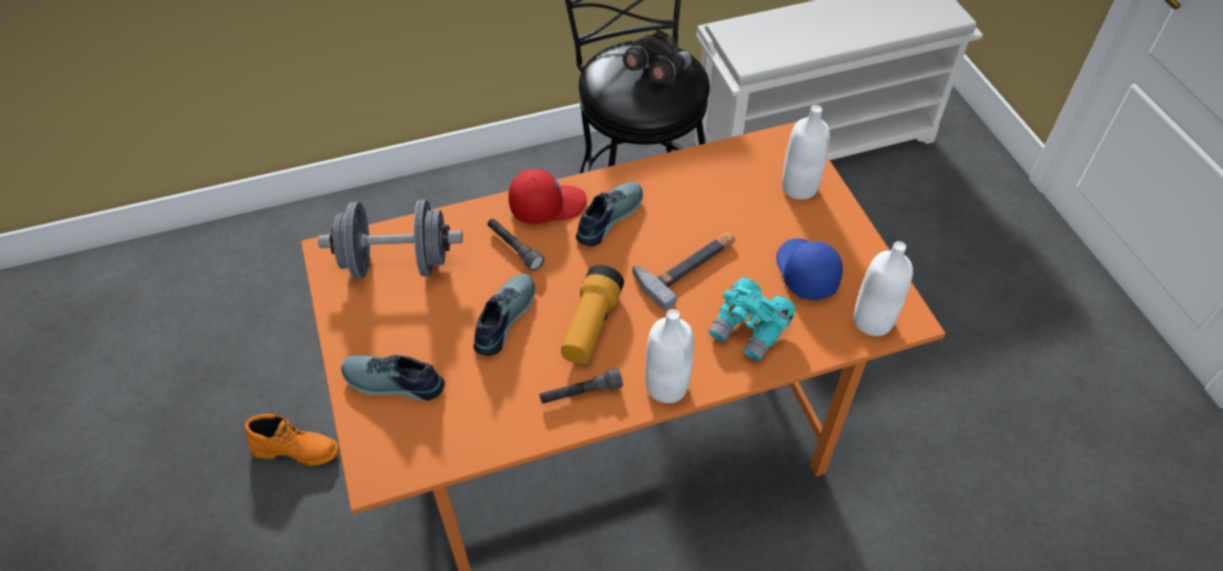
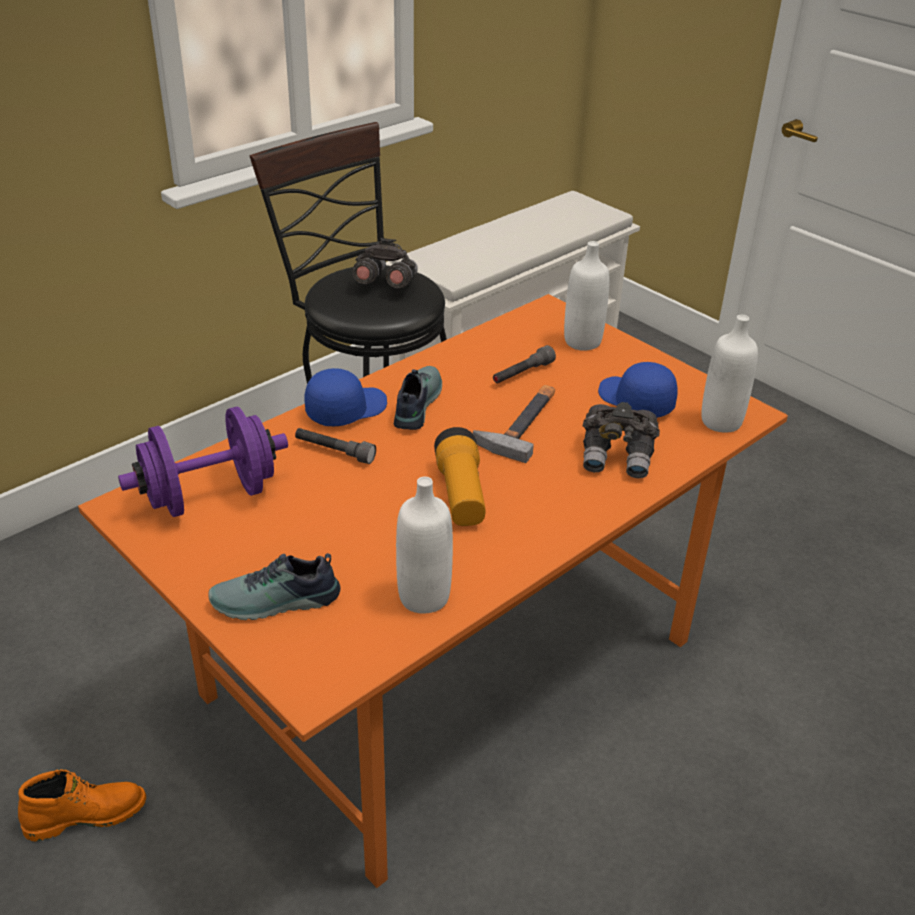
camera: 25 degrees left, 15 degrees down
grey dumbbell [318,200,463,279] -> purple dumbbell [118,407,288,517]
shoe [474,274,535,356] -> none
red cap [508,169,587,224] -> blue cap [304,368,387,426]
grey flashlight [540,368,623,404] -> grey flashlight moved to [493,345,556,383]
white bottle [645,309,694,403] -> white bottle moved to [396,477,453,614]
turquoise binoculars [709,278,796,362] -> grey binoculars [583,402,660,478]

